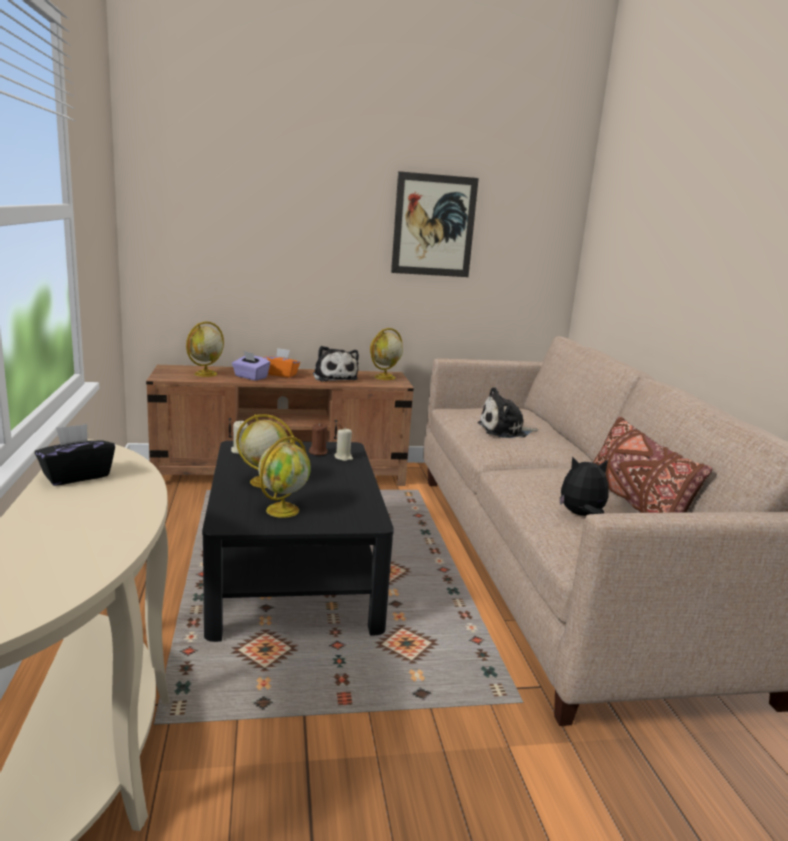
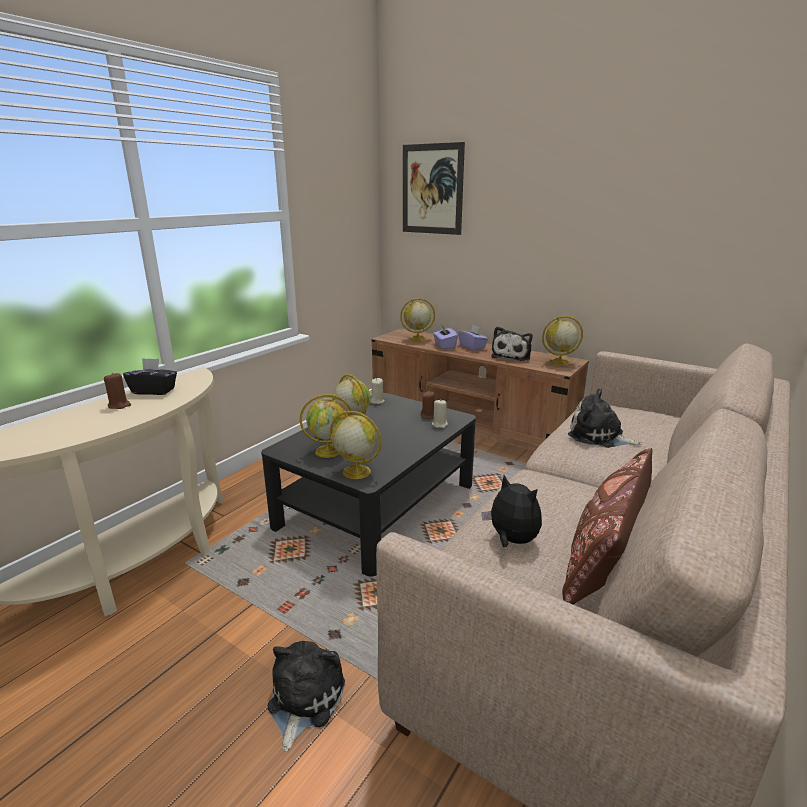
camera: 45 degrees right, 5 degrees up
orange tissue box [263,348,300,378] -> purple tissue box [458,325,488,351]
picture [391,171,479,277] -> picture moved to [403,142,465,235]
none -> brown candle [104,373,131,409]
none -> plush toy [267,640,345,751]
none -> globe [330,411,382,479]

